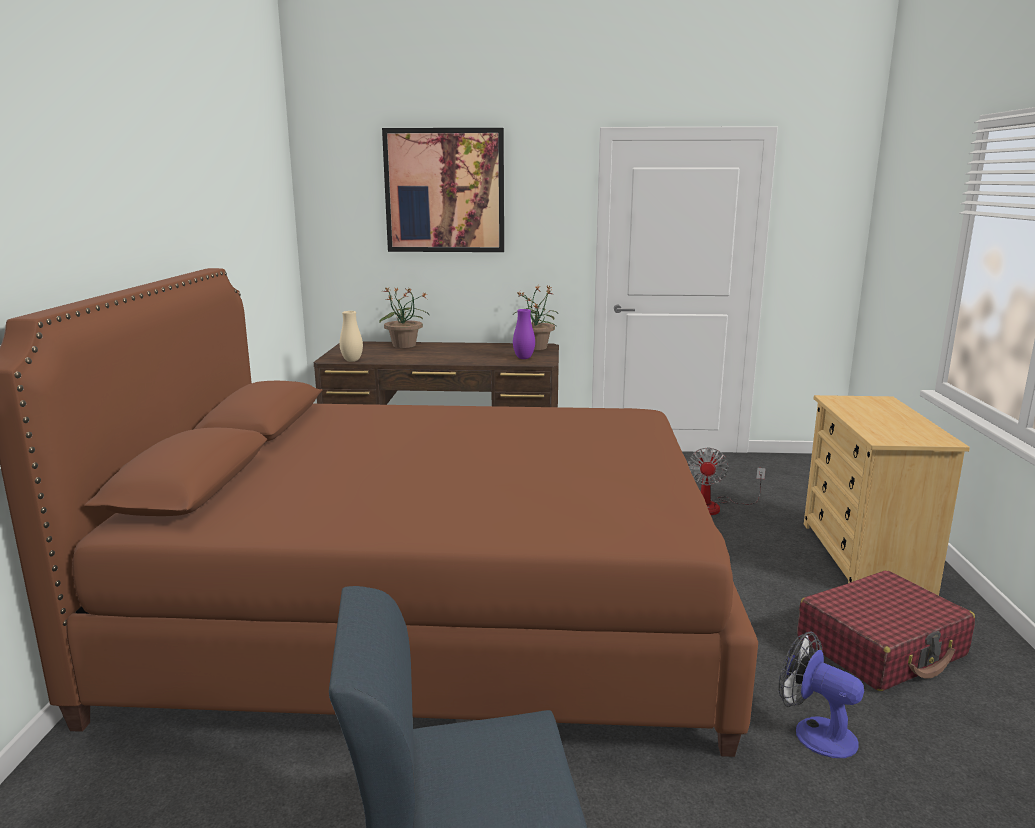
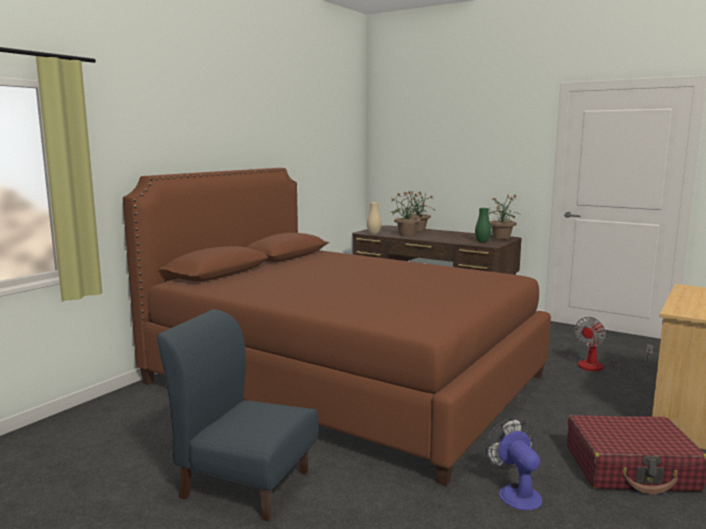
camera: 30 degrees right, 5 degrees down
picture [382,128,504,252] -> none
purple vase [513,309,535,359] -> green vase [475,208,491,243]
none -> potted plant [391,192,424,236]

